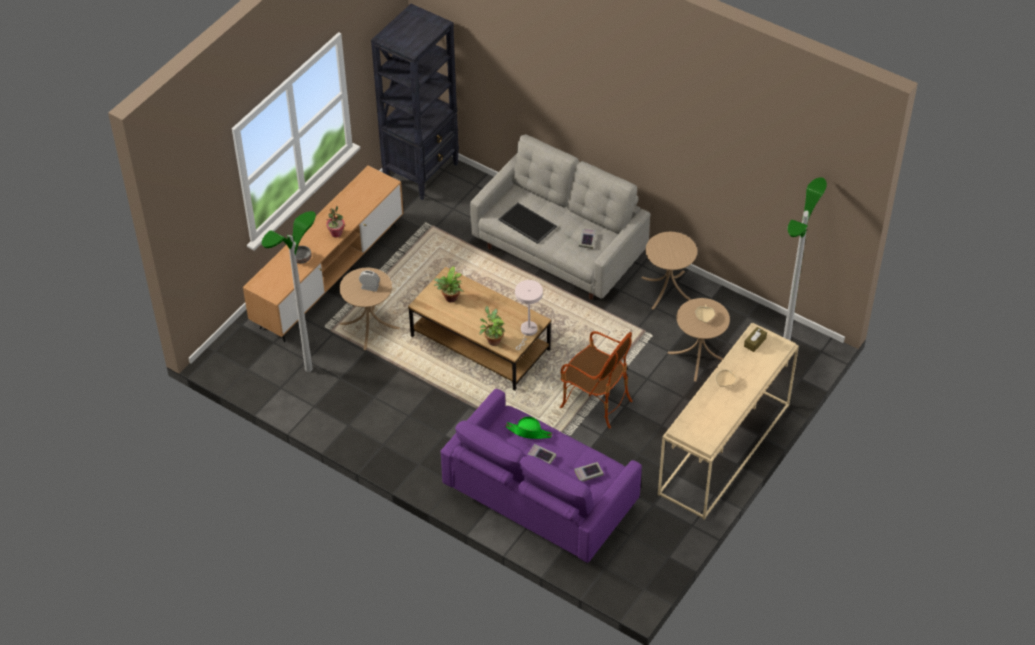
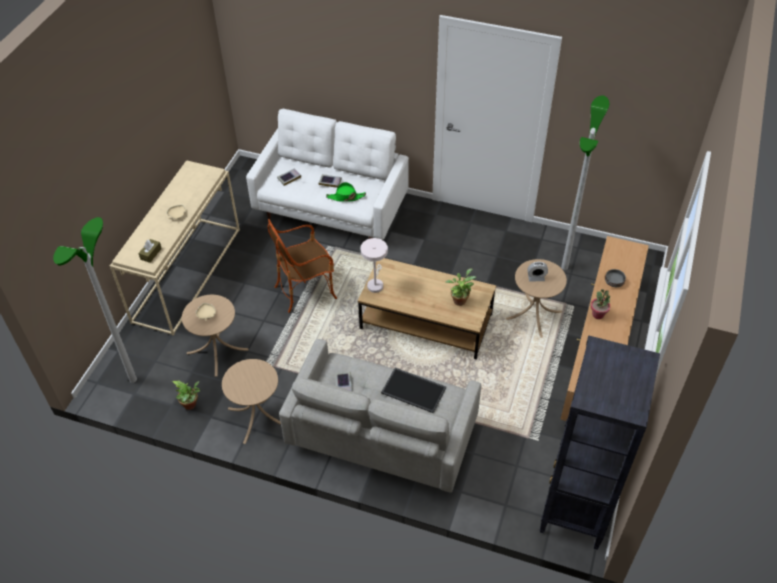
camera: 165 degrees right, 0 degrees up
purple sofa [441,389,642,563] -> white sofa [246,109,409,240]
potted plant [479,306,505,346] -> potted plant moved to [172,381,200,410]
armchair [560,331,632,429] -> armchair turned 45 degrees counterclockwise [268,219,337,313]

